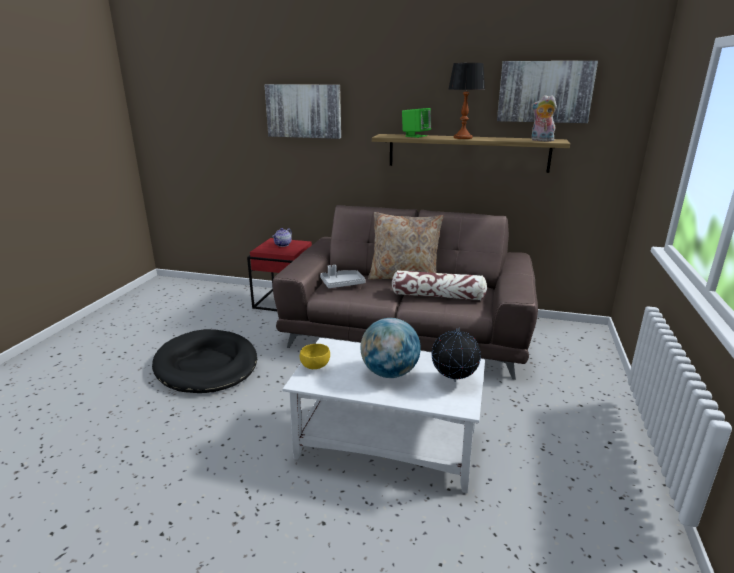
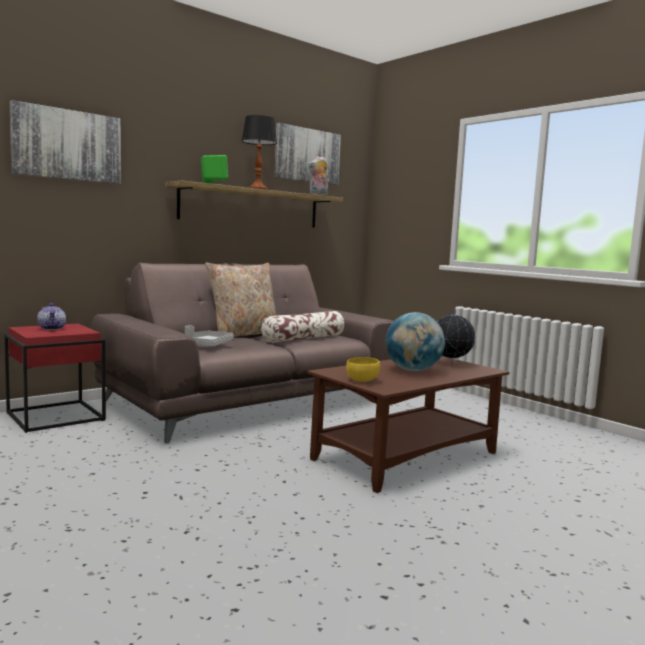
camera: 55 degrees left, 15 degrees down
black dog bed [152,329,257,393] -> none
white coffee table [282,338,485,493] -> brown coffee table [307,356,509,493]

